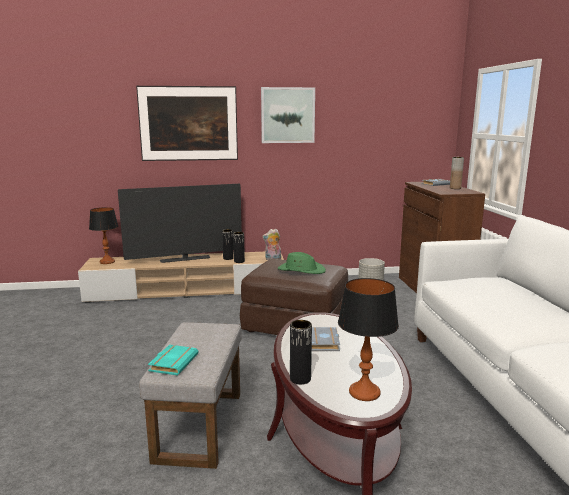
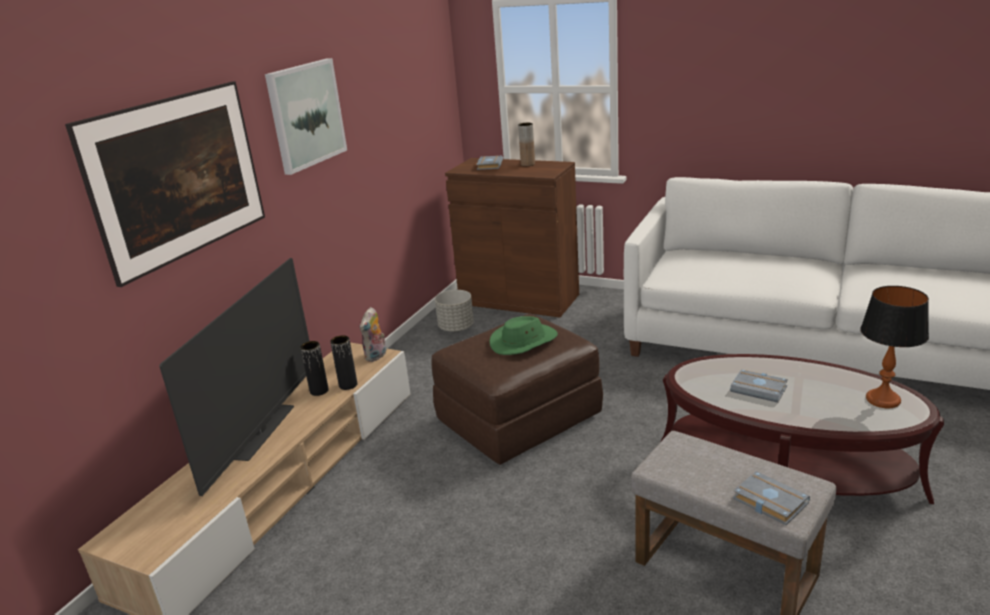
camera: 55 degrees left, 10 degrees up
table lamp [89,207,119,264] -> none
turquoise book [148,345,199,376] -> grey book [733,471,810,525]
black vase [290,320,312,384] -> none

